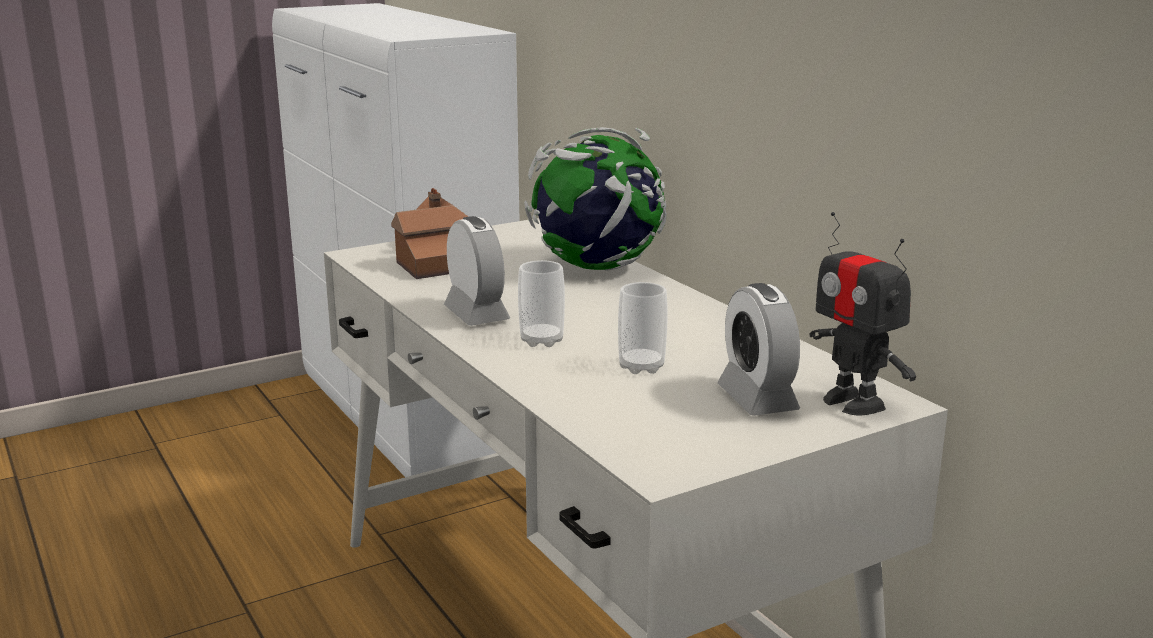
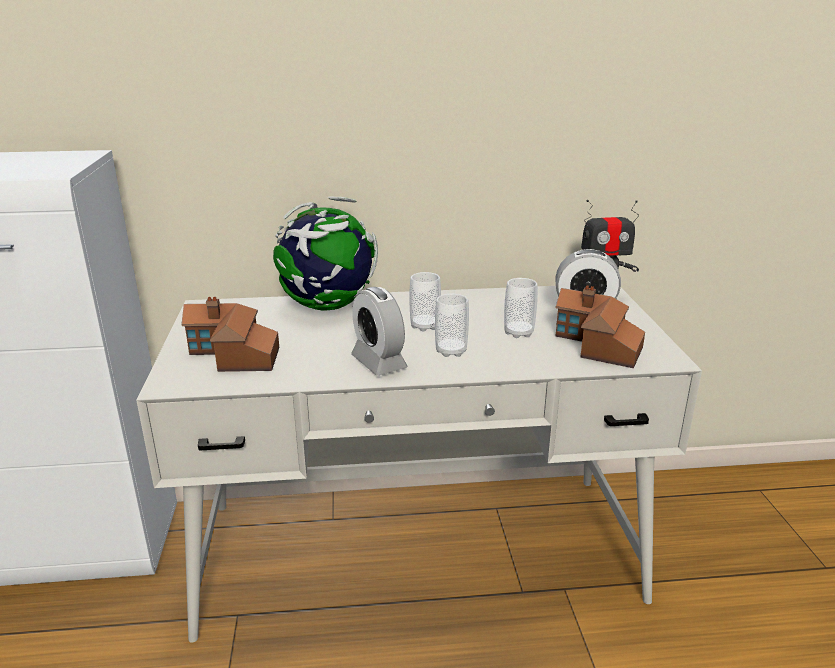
camera: 65 degrees left, 5 degrees up
alarm clock [444,216,510,326] -> alarm clock turned 120 degrees counterclockwise [351,287,407,376]
none -> cup [409,272,441,332]
none -> toy house [555,286,645,368]

